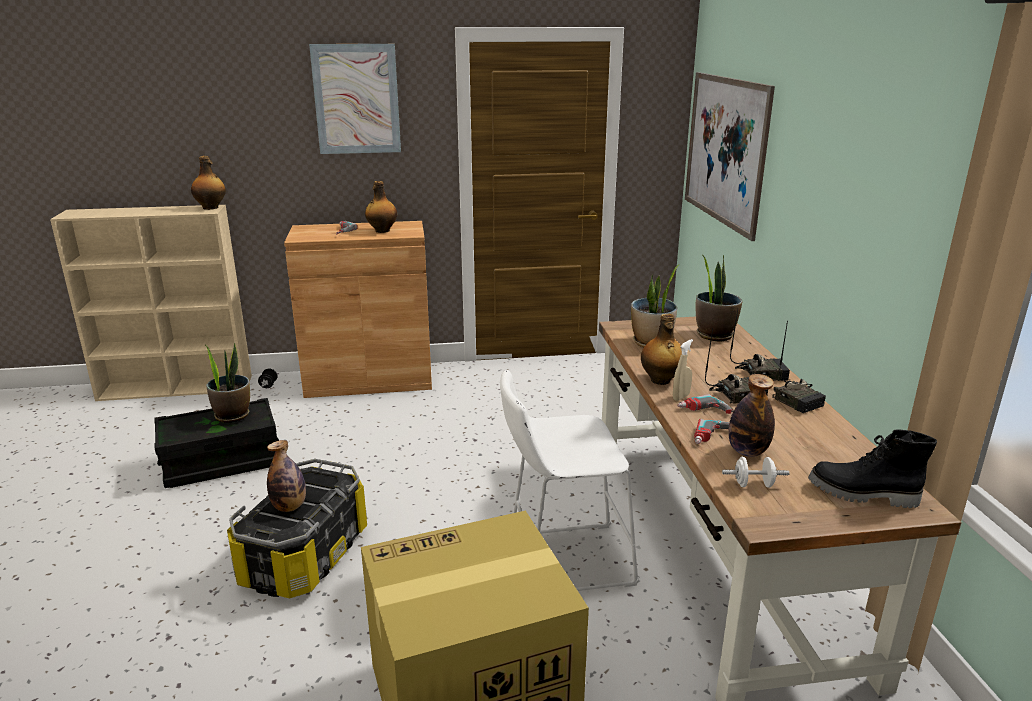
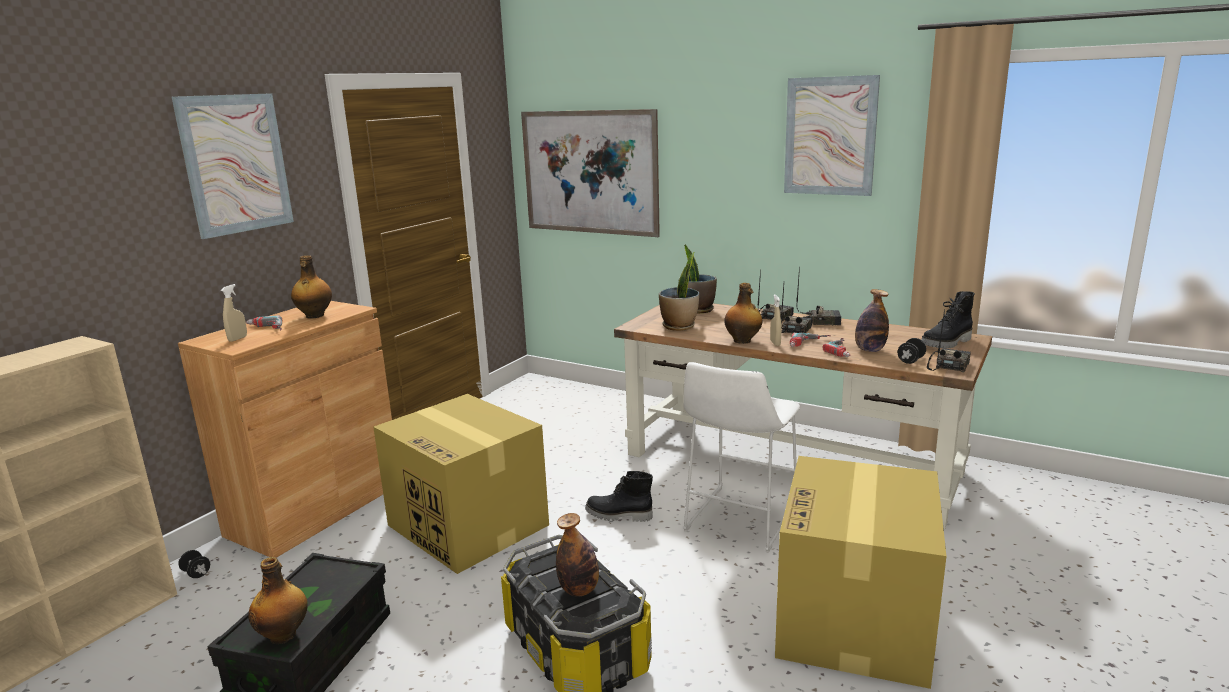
camera: 50 degrees left, 5 degrees down
bottle [191,156,226,210] -> bottle moved to [248,557,308,644]
potted plant [205,343,250,423] -> none
white dumbbell [722,457,789,488] -> black dumbbell [898,338,926,364]
none -> beige spray bottle [221,284,247,342]
none -> cardboard box [373,394,549,574]
none -> black boot [585,471,653,522]
none -> picture [784,75,880,196]
none -> radio [927,309,971,372]

